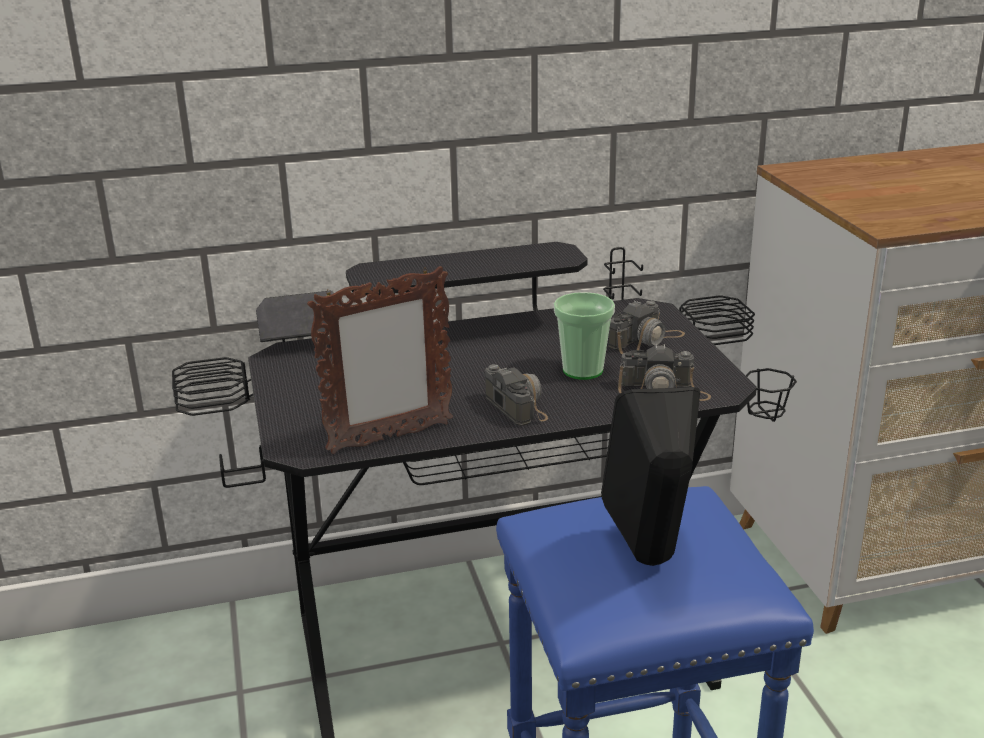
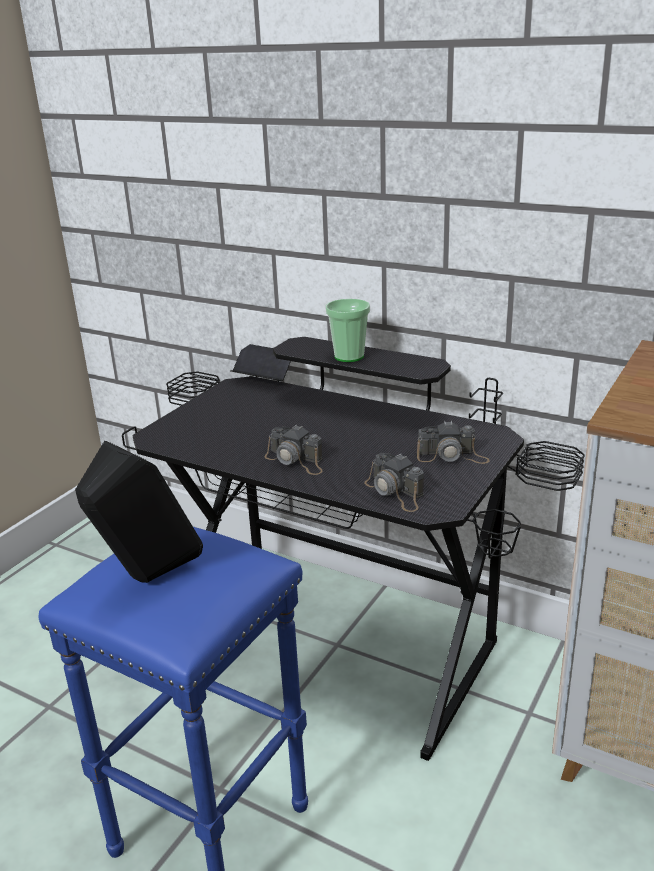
camera: 45 degrees right, 0 degrees up
picture frame [307,266,453,454] -> none
camera [485,364,548,426] -> camera turned 105 degrees clockwise [264,425,323,475]
cup [554,292,615,380] -> cup moved to [325,299,370,362]

